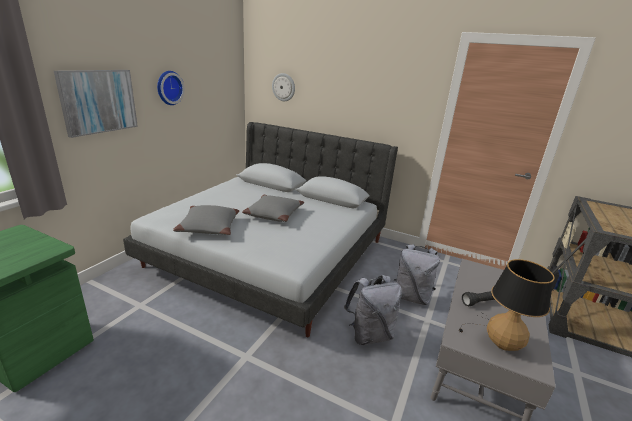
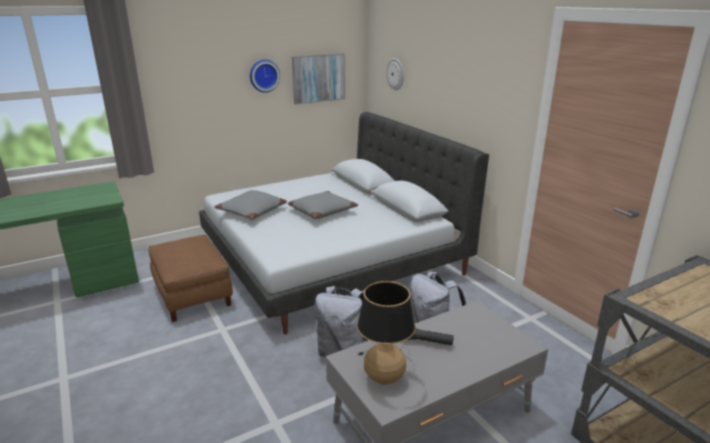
camera: 35 degrees right, 0 degrees up
picture [54,70,138,138] -> picture moved to [292,53,345,104]
none -> brown ottoman [149,235,233,322]

